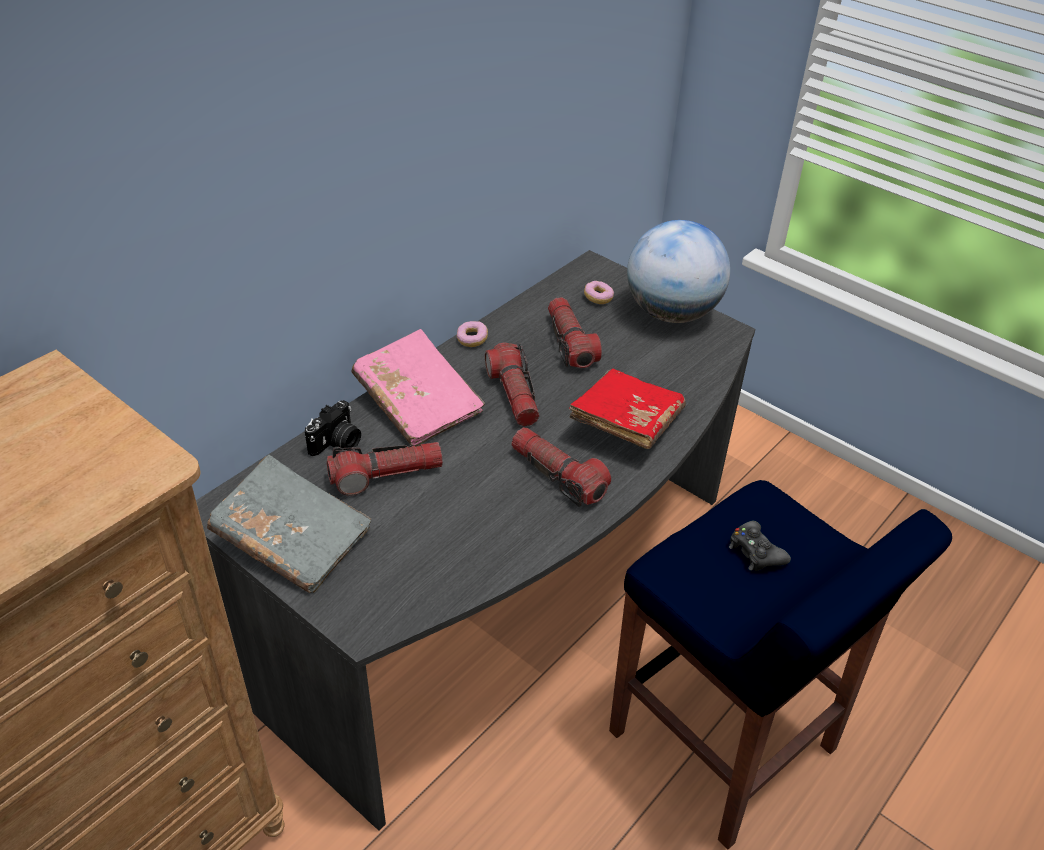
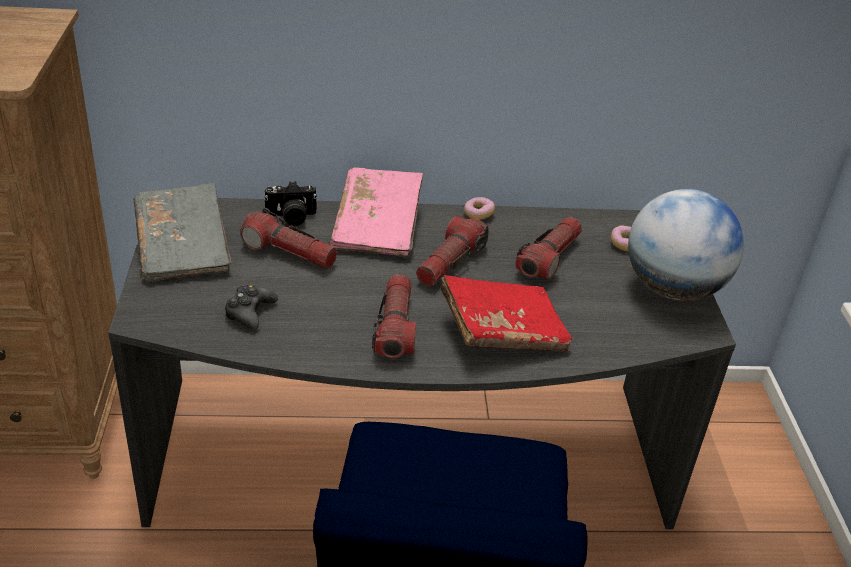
camera: 45 degrees right, 5 degrees down
black game controller [729,521,791,571] -> black game controller moved to [225,284,278,329]

